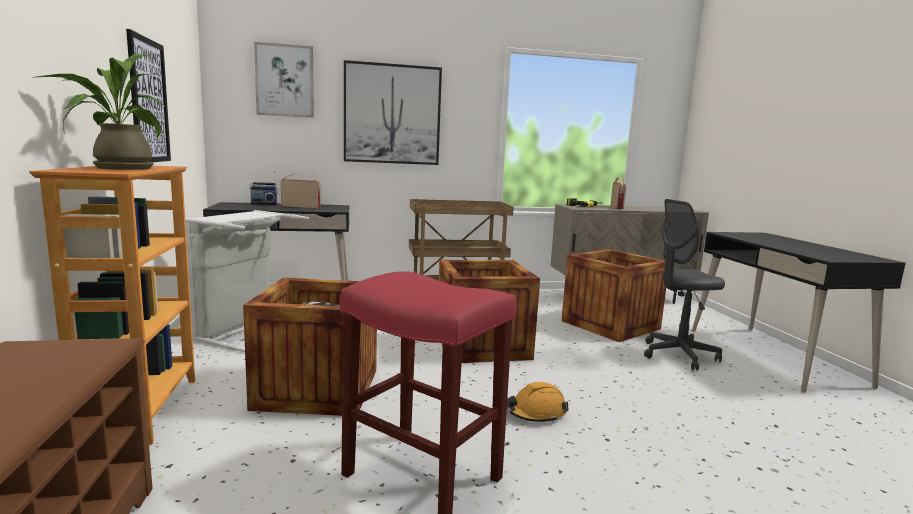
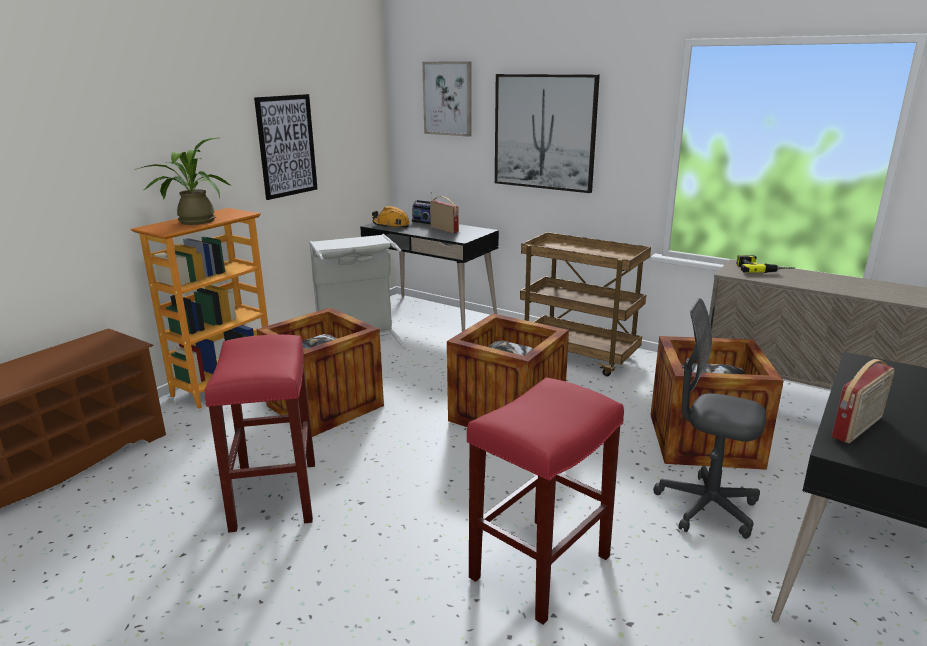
camera: 45 degrees right, 10 degrees up
orange hard hat [507,382,569,423] -> orange hard hat moved to [372,206,410,228]
radio [611,177,626,209] -> radio moved to [832,359,895,443]
none -> red stool [467,378,624,625]

